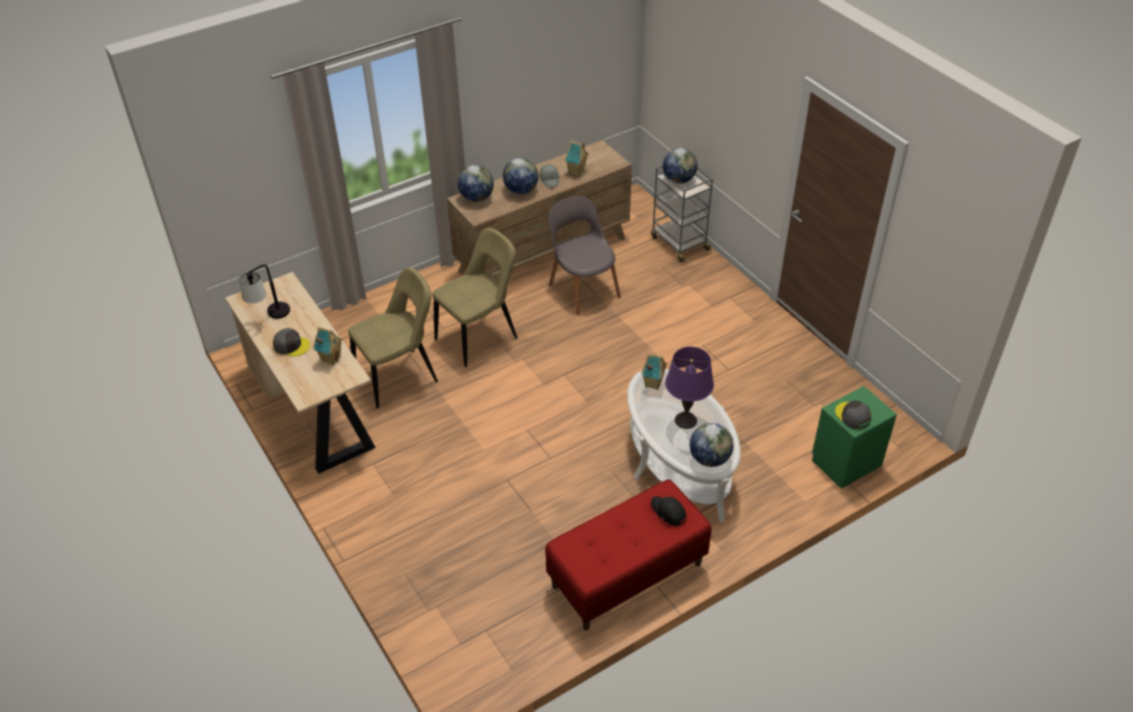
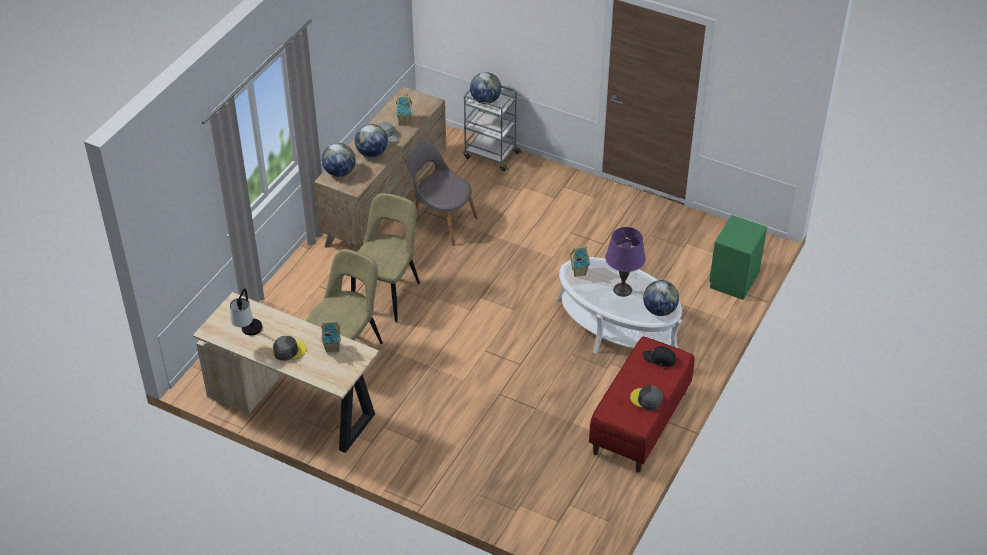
camera: 30 degrees left, 0 degrees up
grey cap [835,401,871,430] -> grey cap moved to [630,385,663,411]

